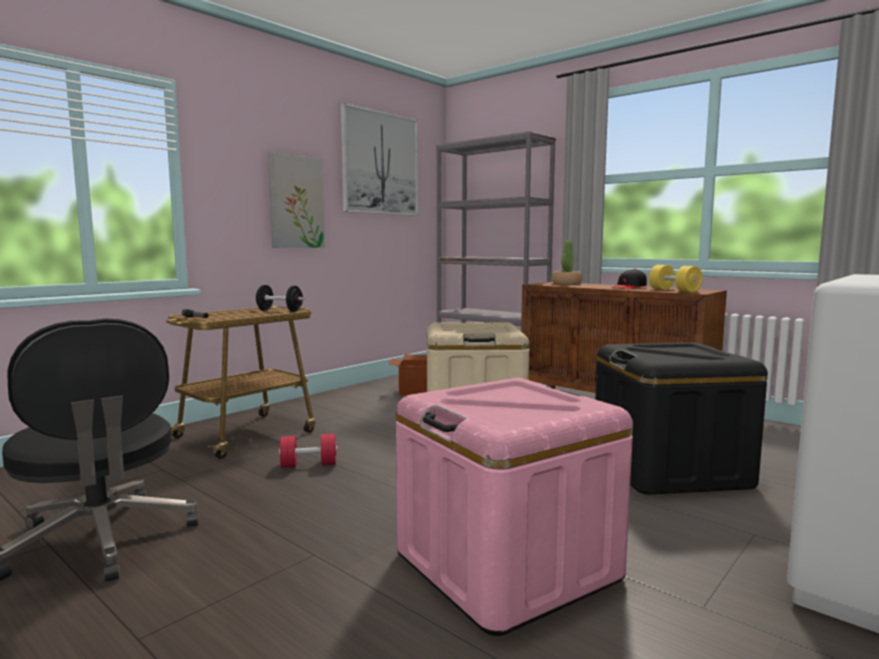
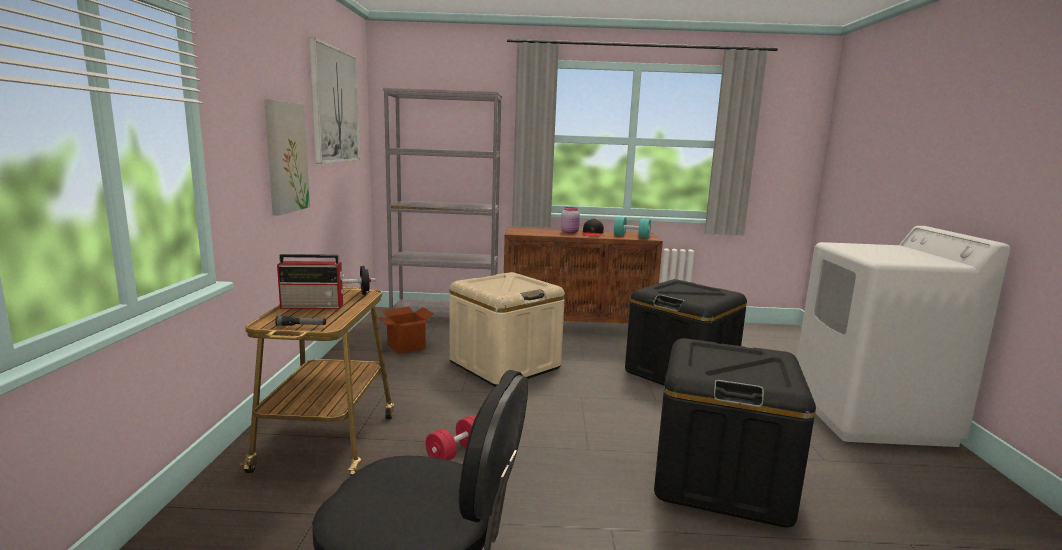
camera: 40 degrees left, 5 degrees up
pink storage box [396,378,633,636] -> black storage box [654,338,816,527]
potted plant [552,240,582,285] -> none
yellow dumbbell [649,265,702,292] -> turquoise dumbbell [614,216,651,238]
none -> radio [277,254,345,309]
none -> pink jar [561,207,580,234]

